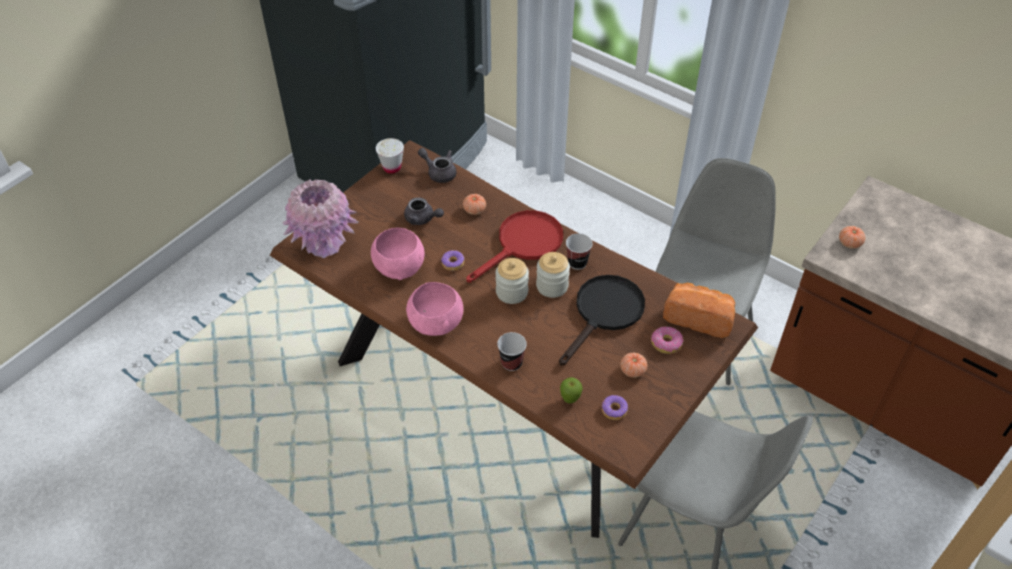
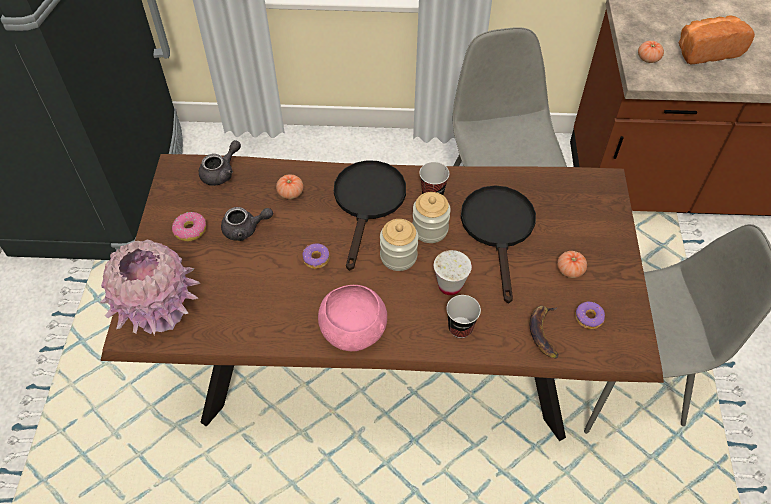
camera: 35 degrees left, 5 degrees up
pink bowl [371,228,425,280] -> none
white cup [376,138,404,174] -> white cup moved to [434,250,472,295]
grey teapot [418,148,456,183] -> grey teapot turned 135 degrees clockwise [199,140,241,186]
red frying pan [466,210,563,282] -> black frying pan [334,161,406,271]
apple [560,377,583,403] -> banana [530,306,559,358]
donut [651,326,684,354] -> donut moved to [172,212,206,242]
bread [663,283,735,338] -> bread moved to [678,16,755,65]

